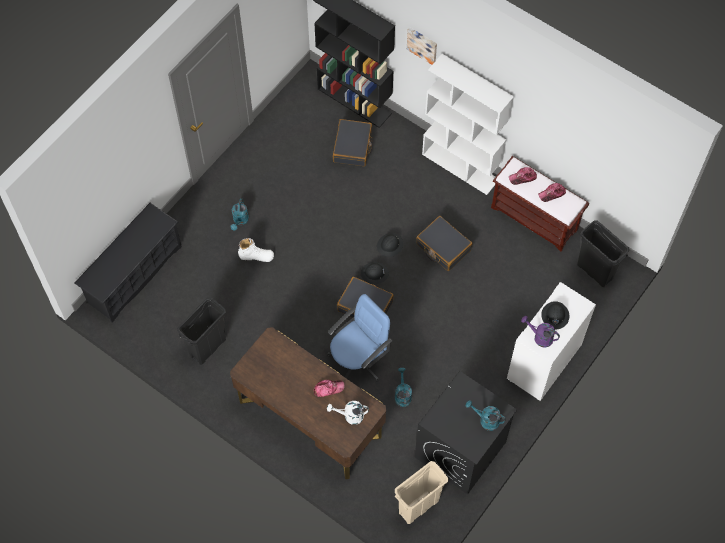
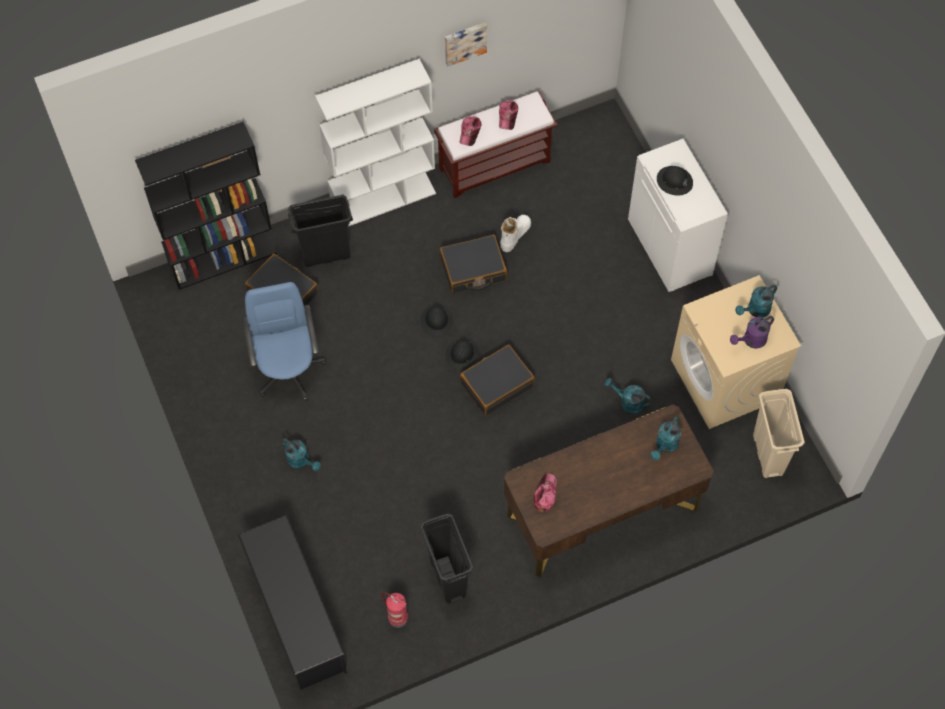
camera: 60 degrees left, 0 degrees up
white boot [238,238,274,262] -> white boot moved to [500,215,531,252]
cap [314,380,345,397] -> cap moved to [534,474,557,512]
blue office chair [327,294,392,382] -> blue office chair moved to [242,282,326,400]
white watering can [327,401,369,425] -> turquoise watering can [651,416,681,460]
picture [407,27,437,65] -> picture moved to [445,23,487,66]
black washing machine [415,371,517,494] -> beige washing machine [671,275,801,429]
purple watering can [521,316,560,348] -> purple watering can moved to [730,316,774,349]
black trash can [577,220,629,287] -> black trash can moved to [288,195,353,267]
none -> fire extinguisher [381,592,408,628]

